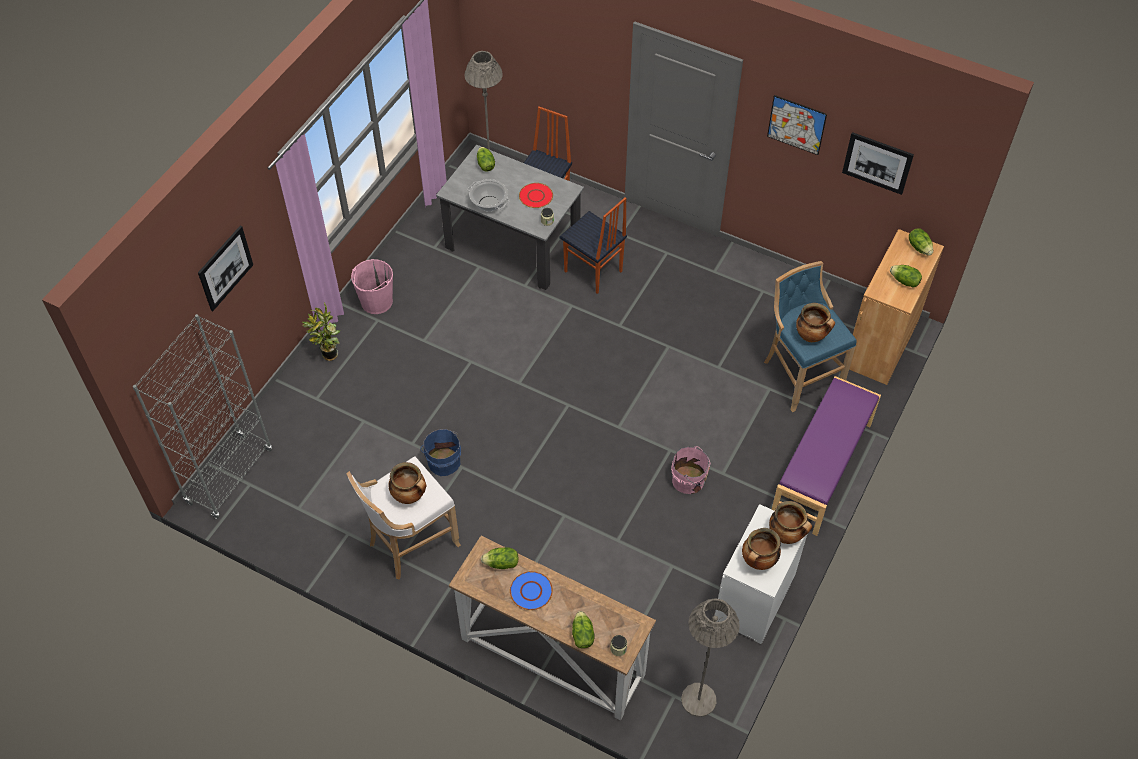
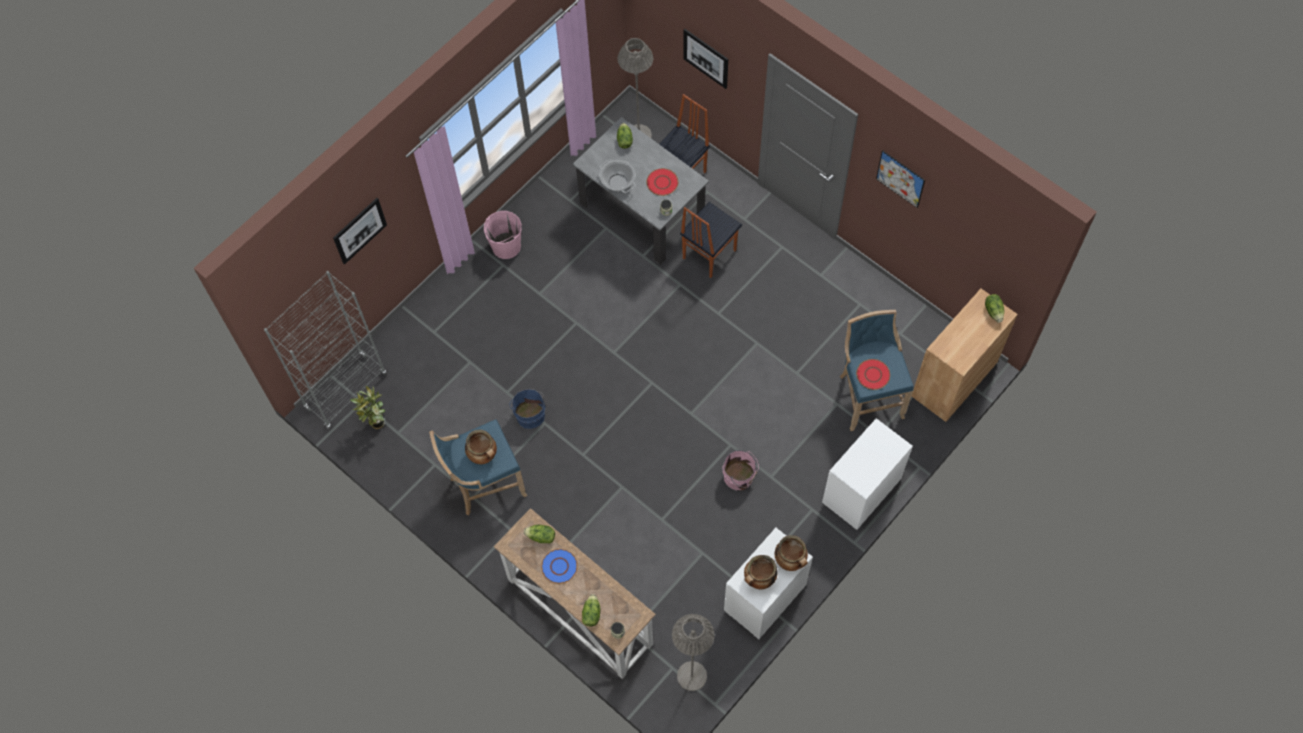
camera: 15 degrees right, 10 degrees up
potted plant [302,302,341,361] -> potted plant moved to [350,386,386,429]
white stool [346,457,461,580] -> blue stool [429,419,527,516]
chair [560,197,627,294] -> chair turned 75 degrees clockwise [680,202,742,278]
purple bench [772,376,881,536] -> white dresser [822,418,913,530]
cooking pot [796,303,835,342] -> red plate [856,359,890,390]
picture [842,132,914,195] -> picture moved to [683,29,728,89]
lettuce [890,265,922,287] -> none

